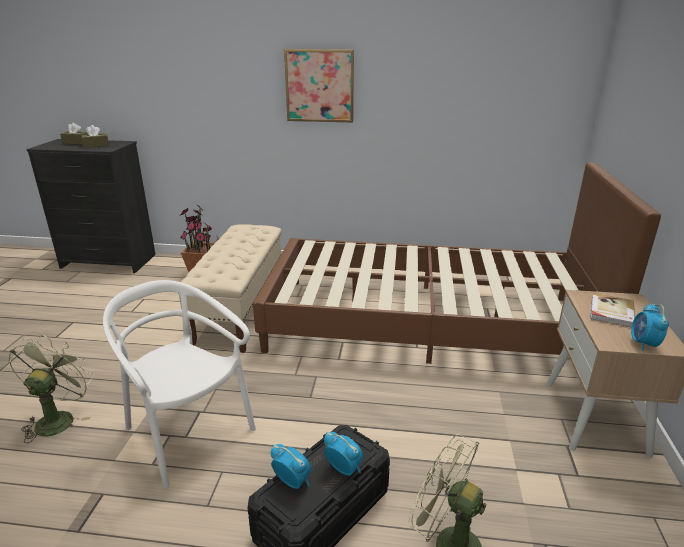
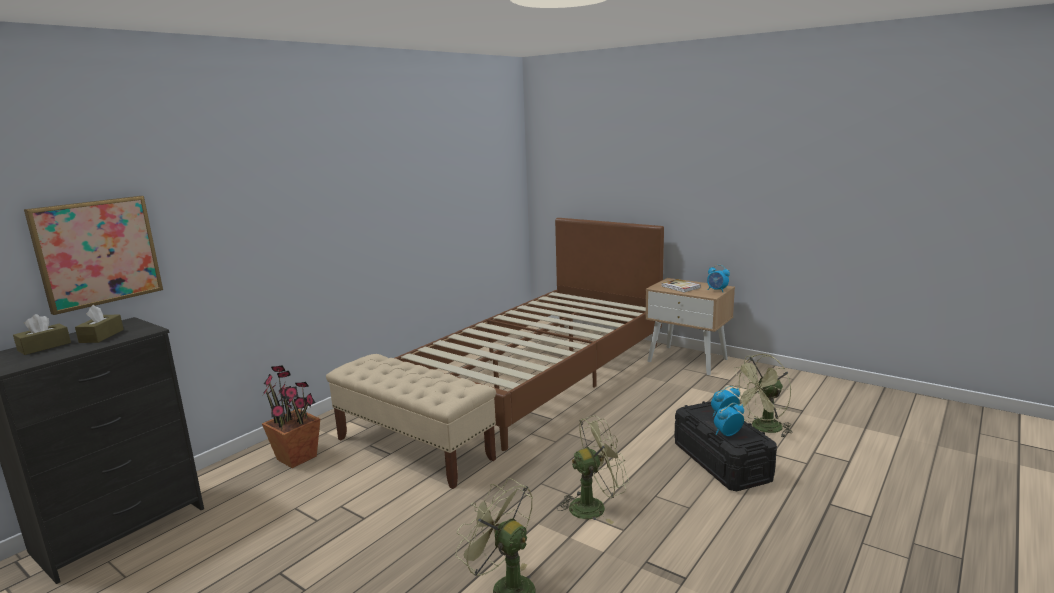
camera: 60 degrees left, 10 degrees down
white chair [103,280,256,488] -> green fan [557,415,629,524]
picture [284,49,354,123] -> picture moved to [24,196,163,315]

